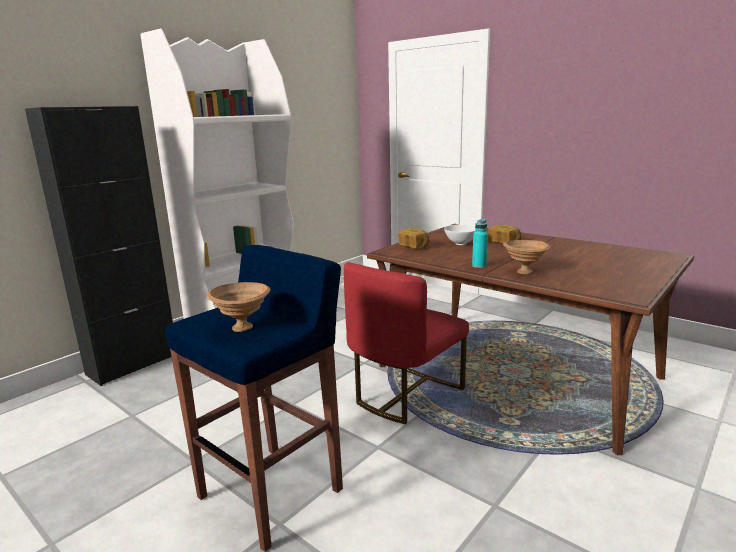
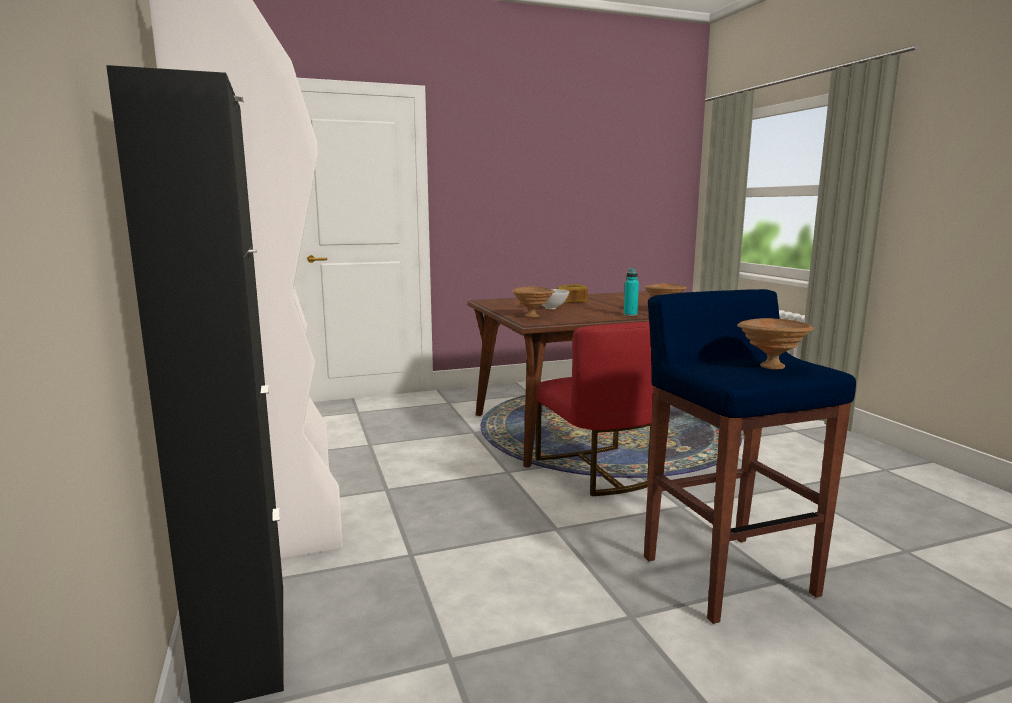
camera: 60 degrees left, 5 degrees down
bread [398,228,429,249] -> brown bowl [512,286,555,317]

